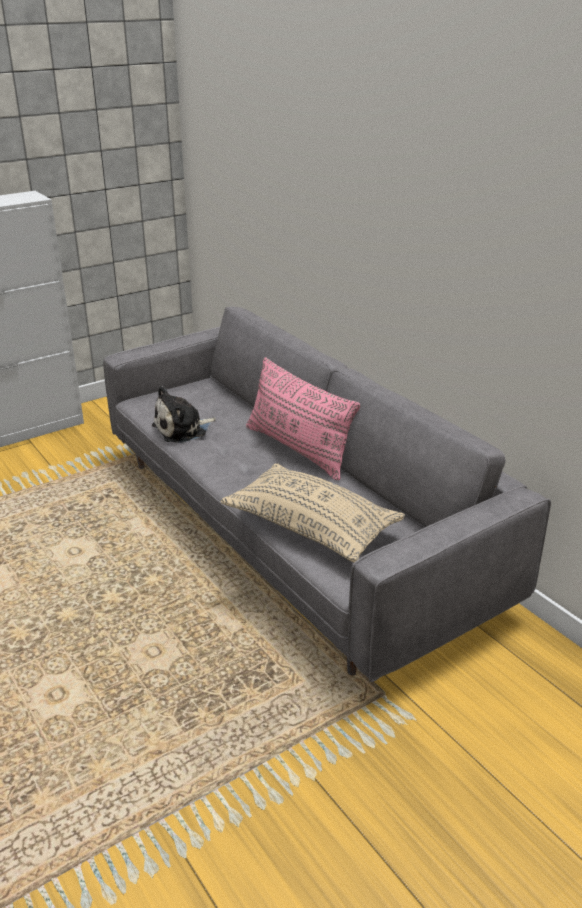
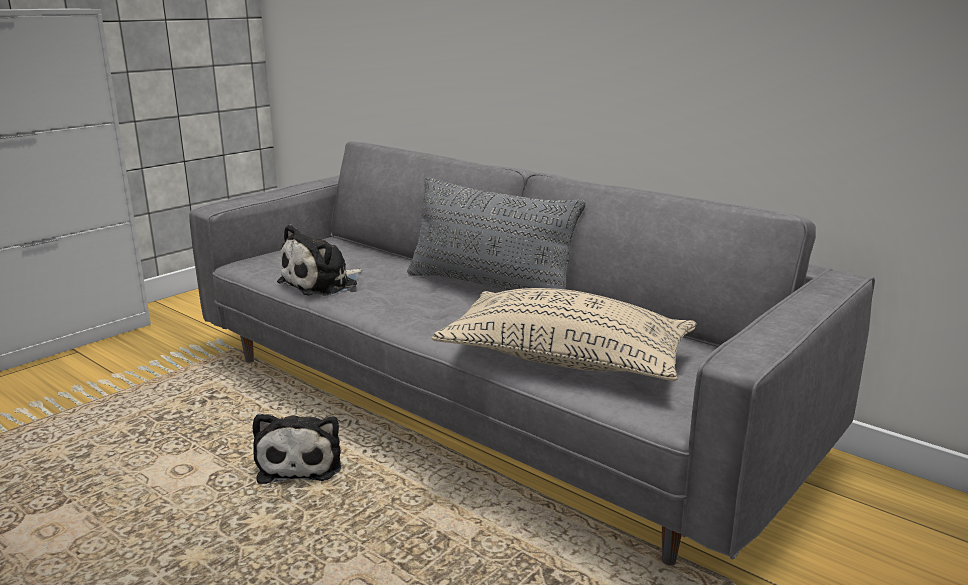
camera: 15 degrees left, 10 degrees down
pink pillow [246,357,361,480] -> grey pillow [407,176,586,290]
none -> plush toy [253,413,341,484]

